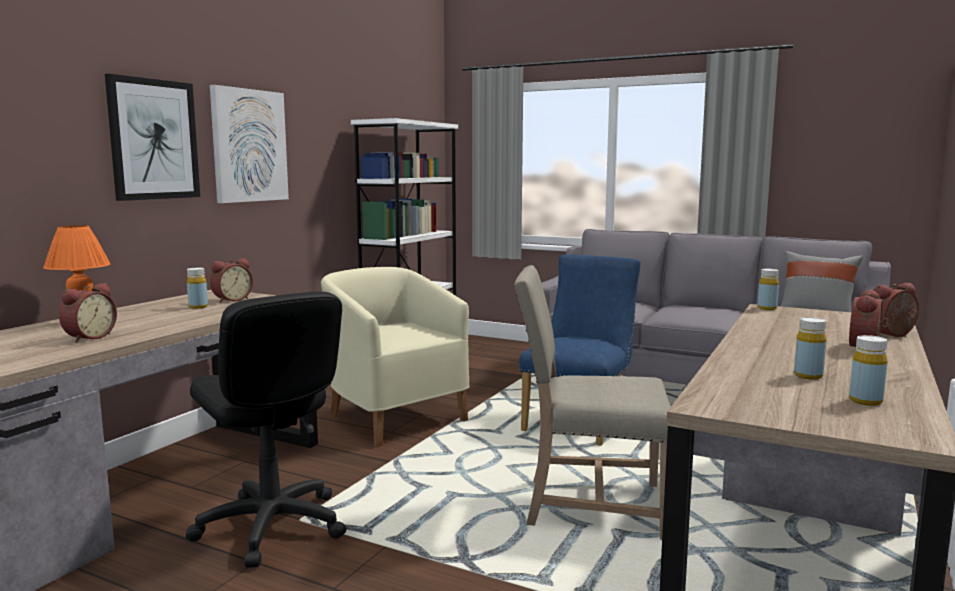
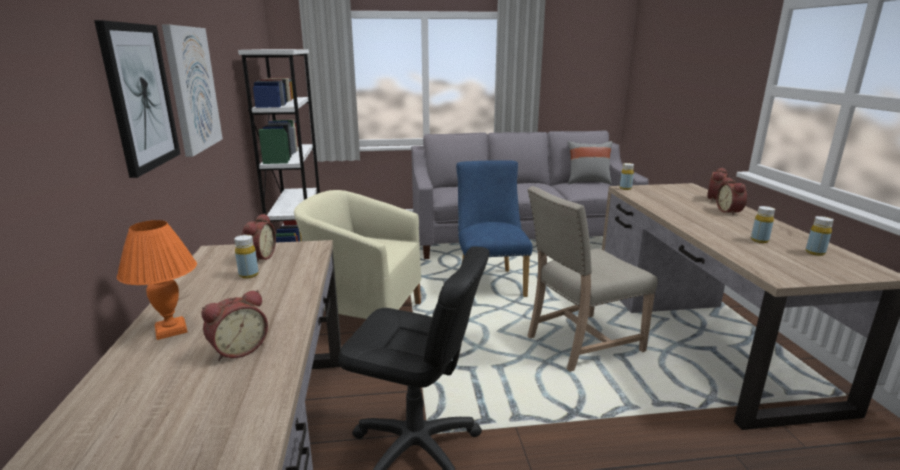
camera: 35 degrees left, 10 degrees up
alarm clock [59,283,117,343] -> alarm clock turned 60 degrees clockwise [201,290,268,361]

